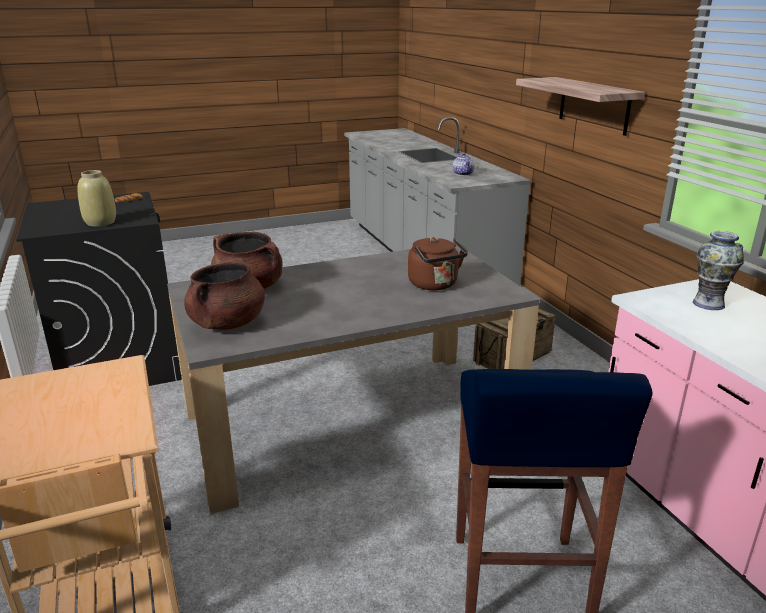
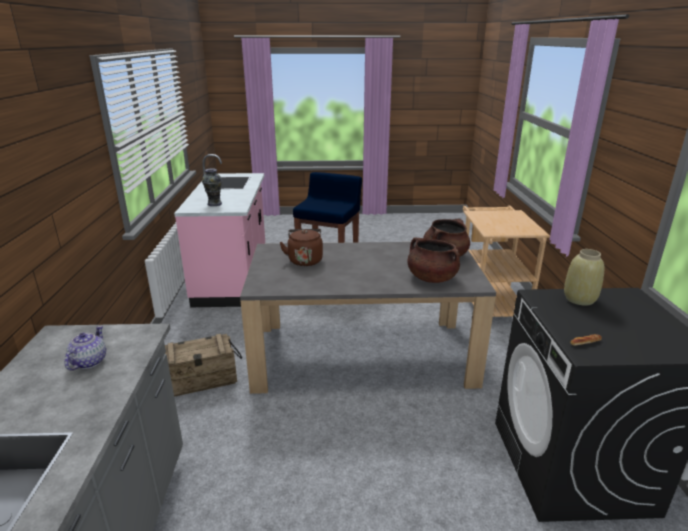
camera: 160 degrees left, 0 degrees up
shelf [516,77,645,136] -> none

